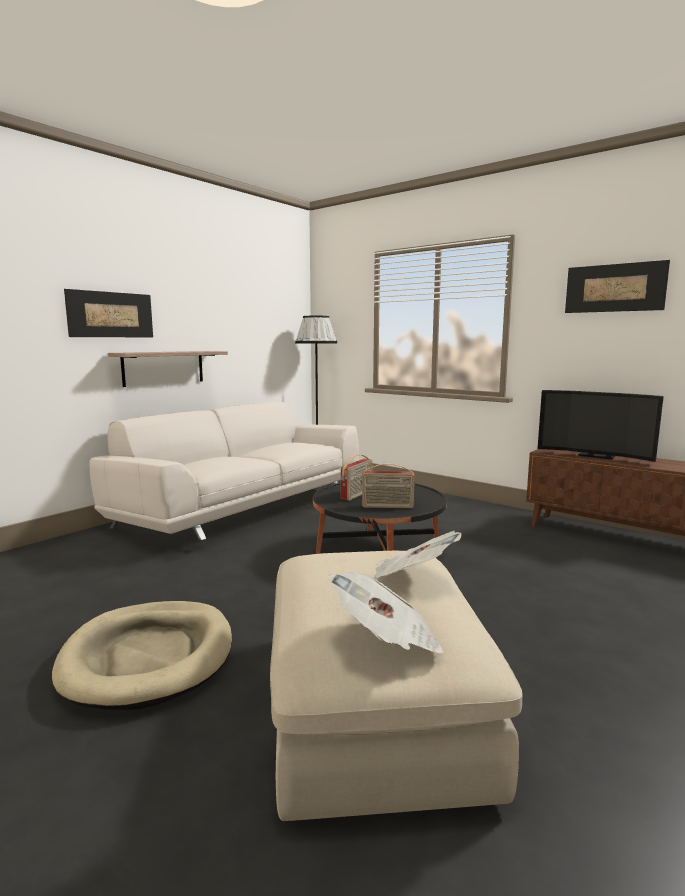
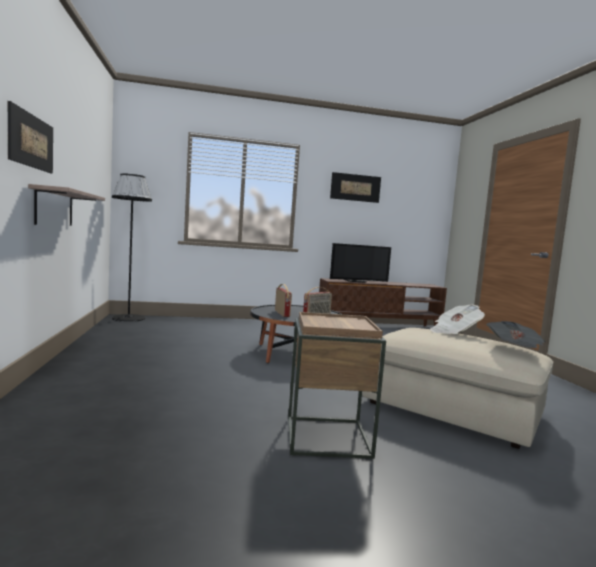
camera: 50 degrees left, 5 degrees down
beige dog bed [52,601,232,710] -> brown side table [288,312,386,459]
white sofa [90,401,359,540] -> none

